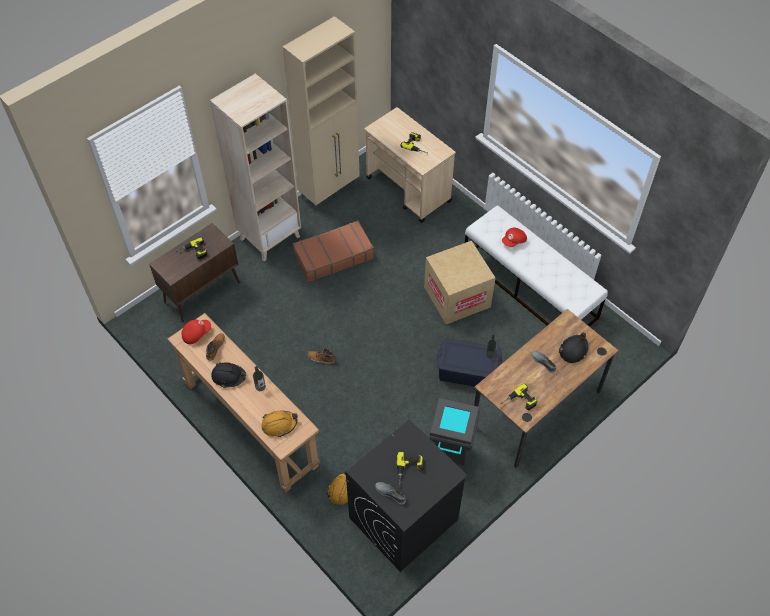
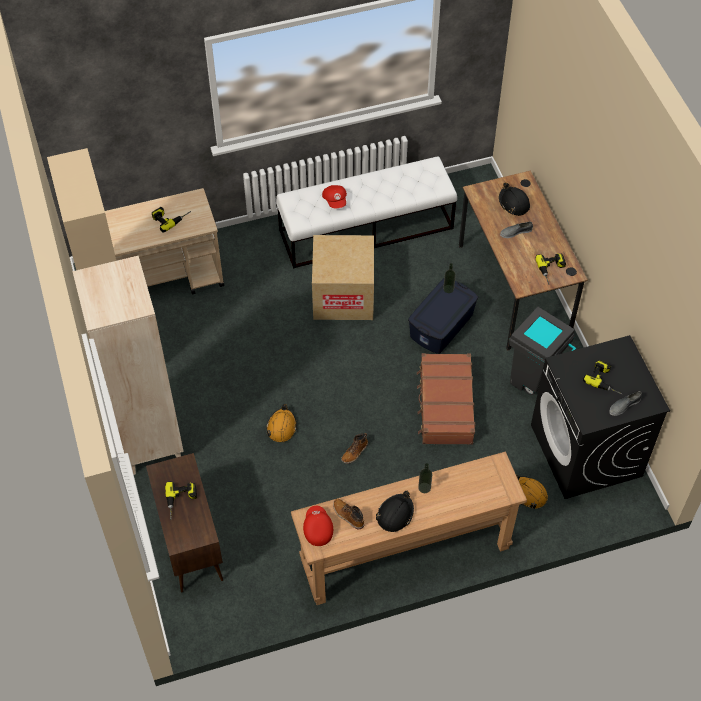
camera: 65 degrees left, 0 degrees up
orange hard hat [261,411,298,437] -> orange hard hat moved to [266,404,297,442]
brown suitcase [293,221,374,282] -> brown suitcase moved to [417,353,475,445]

